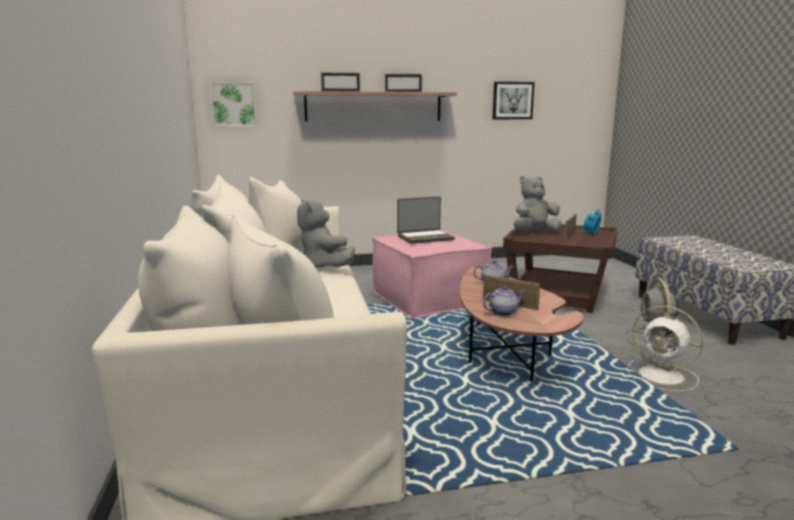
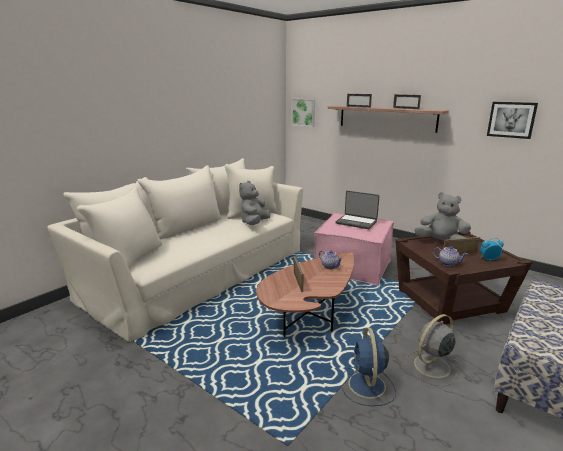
camera: 50 degrees right, 5 degrees up
teapot [483,286,524,316] -> teapot moved to [433,246,468,266]
white fan [627,306,703,392] -> blue fan [341,328,396,406]

